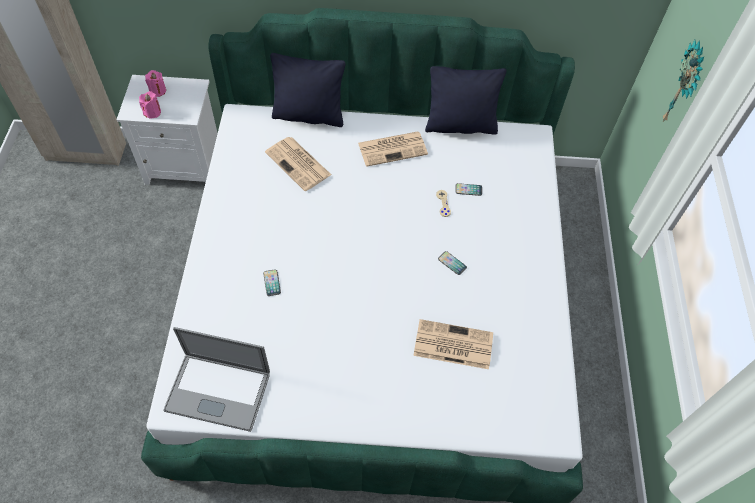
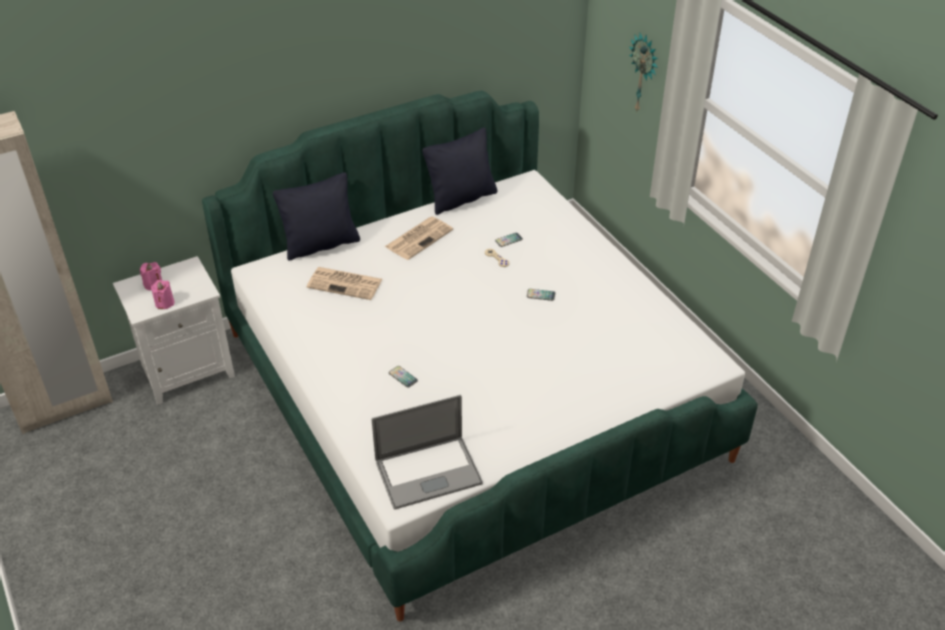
camera: 30 degrees left, 15 degrees down
newspaper [413,319,493,369] -> none

